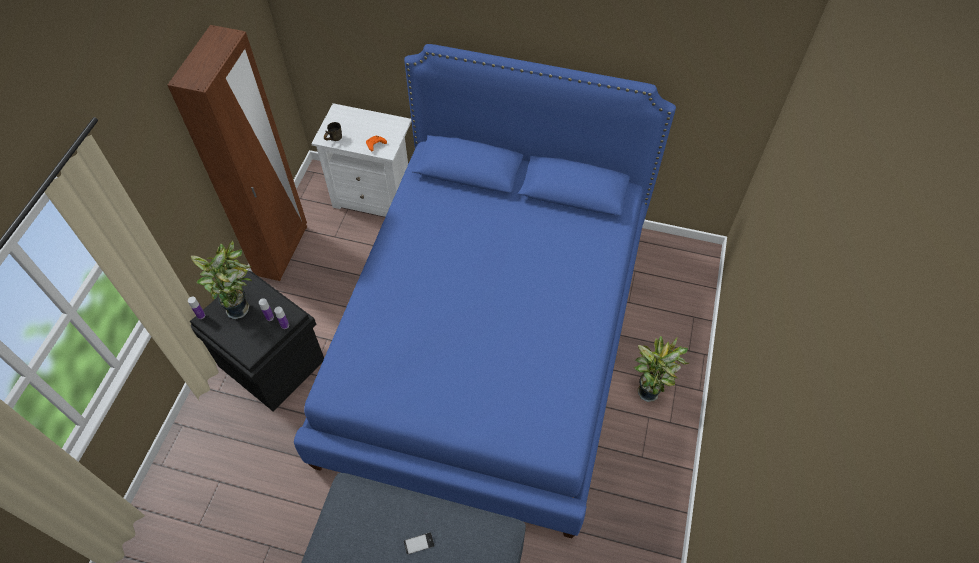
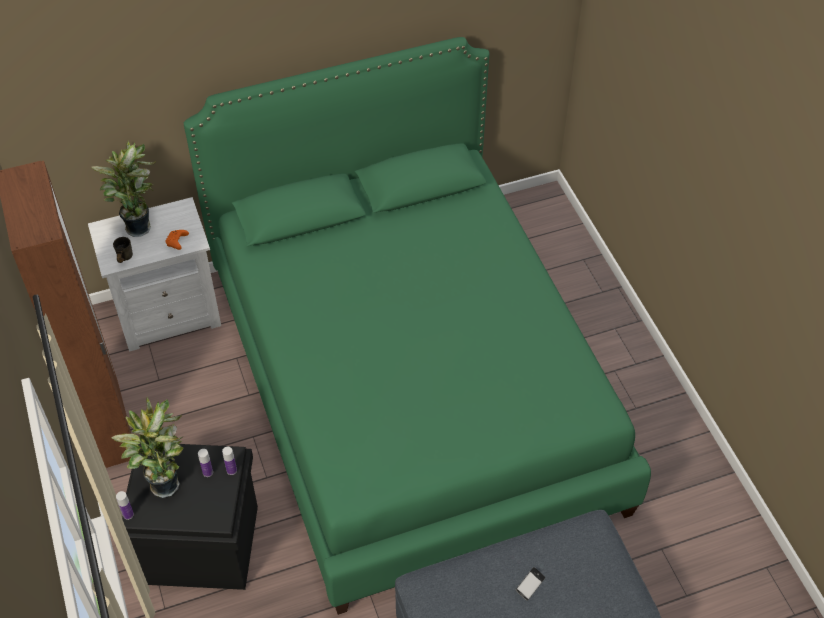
camera: 35 degrees left, 5 degrees down
blue bed [294,44,676,538] -> green bed [184,37,651,615]
potted plant [634,336,689,402] -> potted plant moved to [91,141,156,237]

